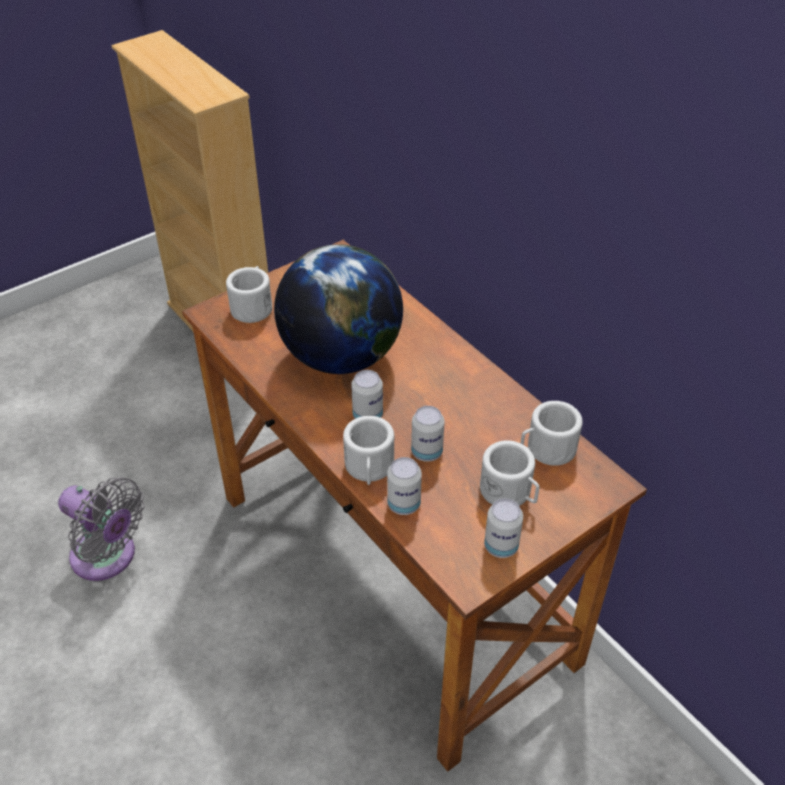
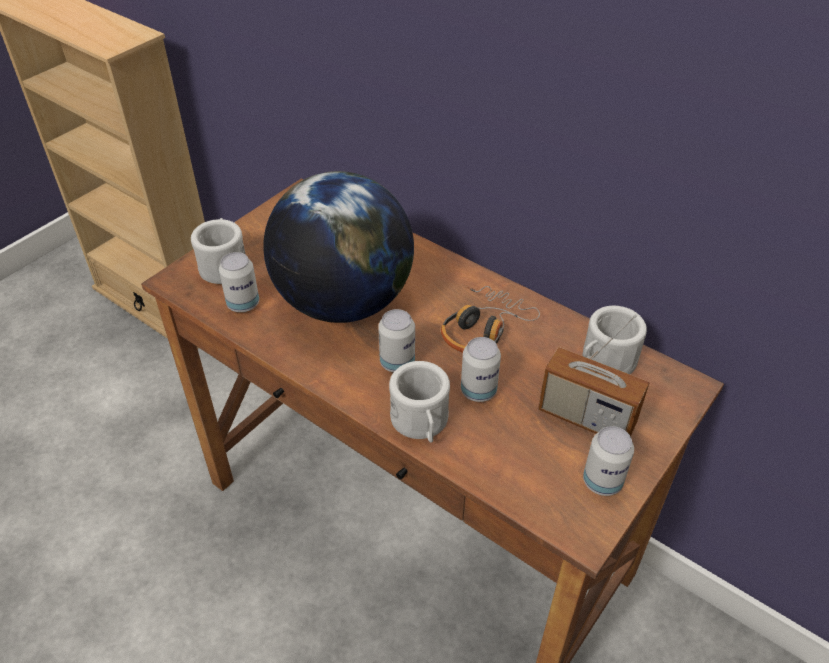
camera: 15 degrees left, 0 degrees up
grey fan [58,477,145,581] -> none
can [387,457,422,515] -> can moved to [219,252,259,312]
white mug [480,440,539,506] -> radio [538,314,650,436]
none -> headphones [441,286,540,353]

